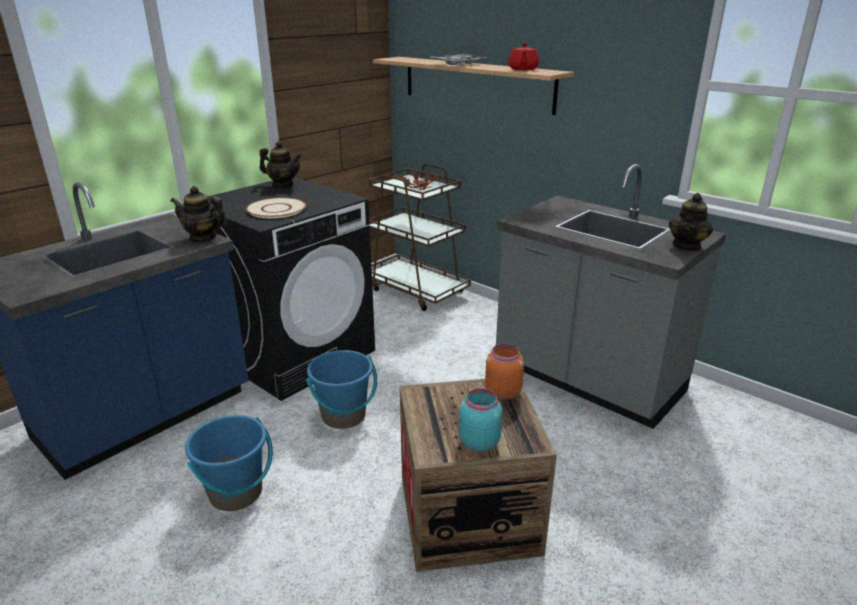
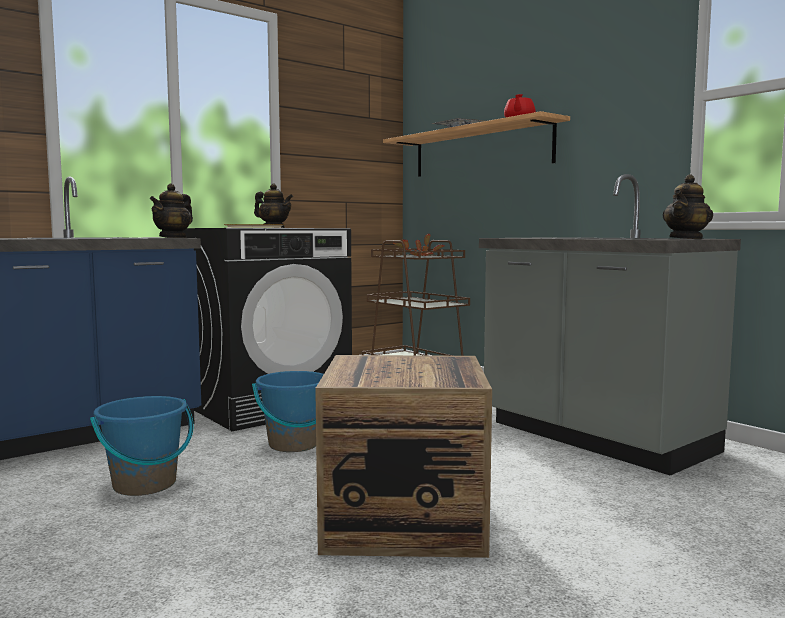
camera: 10 degrees right, 20 degrees down
teapot [170,186,227,243] -> teapot turned 90 degrees counterclockwise [150,183,193,238]
turquoise jar [459,388,502,452] -> none
orange jar [485,344,524,400] -> none

